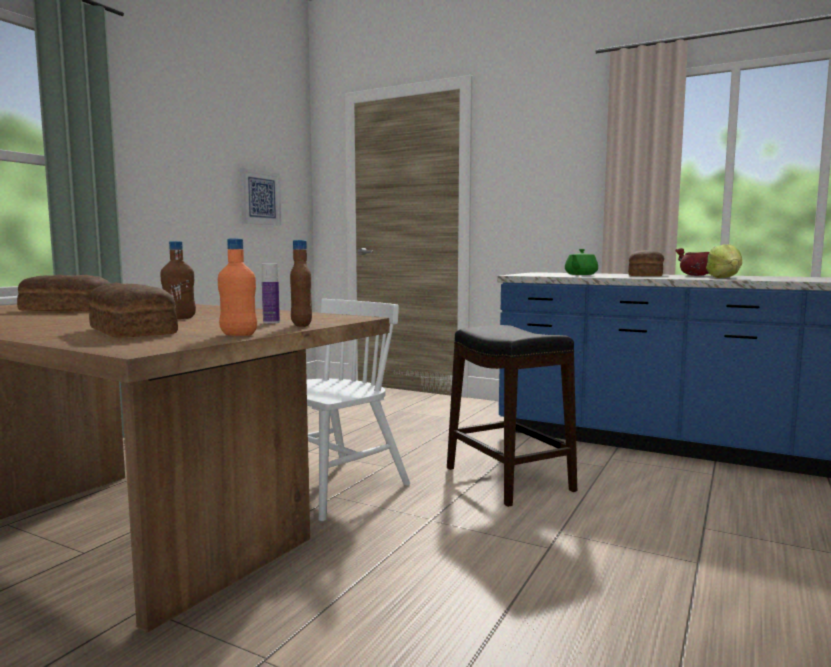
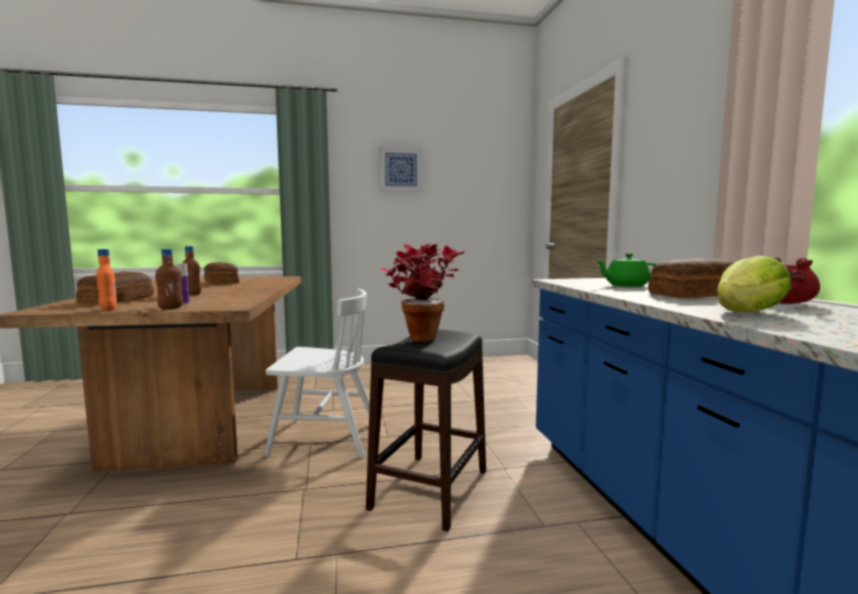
camera: 50 degrees right, 0 degrees up
picture [240,168,281,225] -> picture moved to [379,146,423,192]
none -> potted plant [380,244,465,342]

